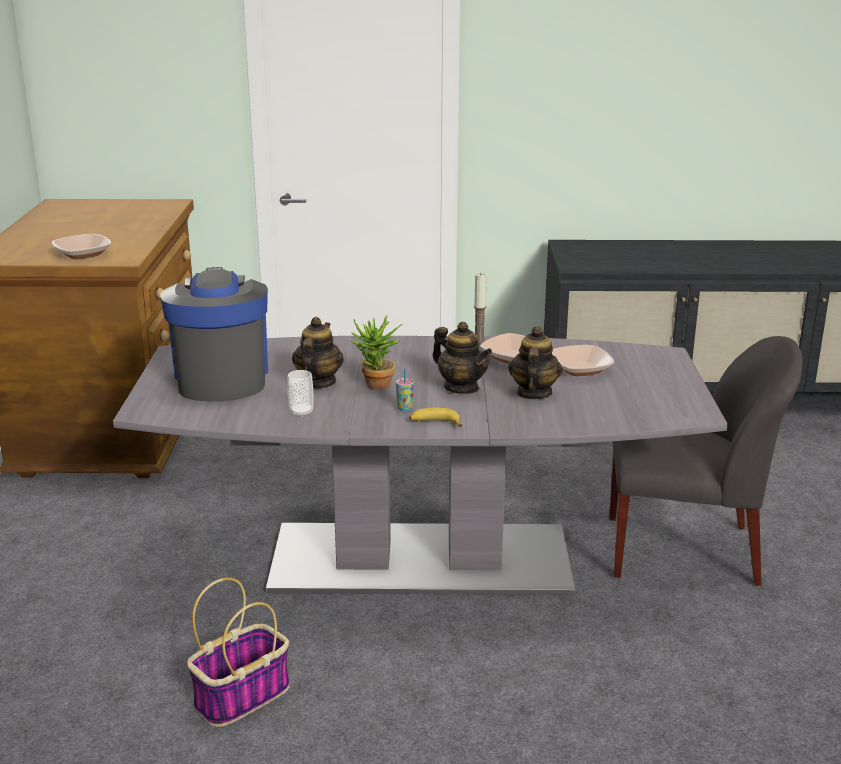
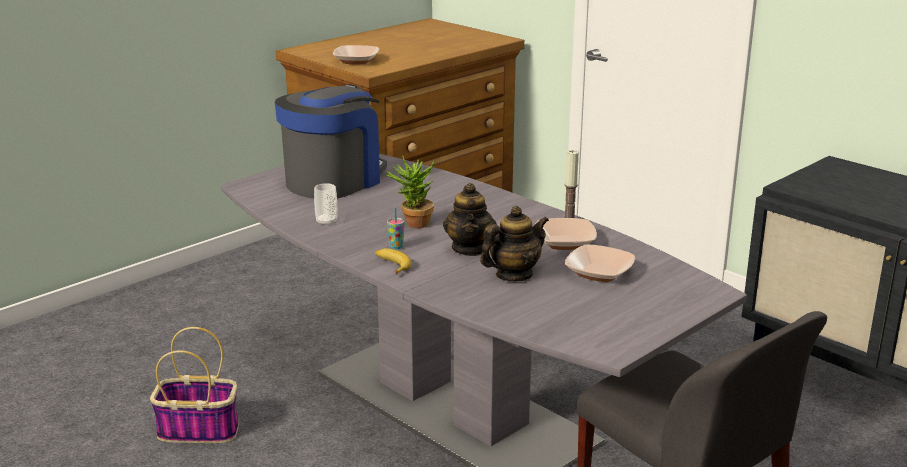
camera: 45 degrees right, 0 degrees up
teapot [292,317,344,389] -> none

